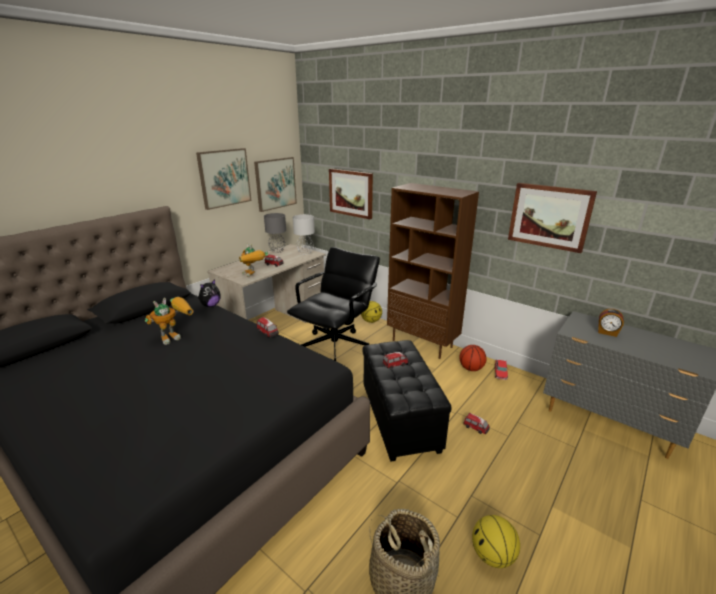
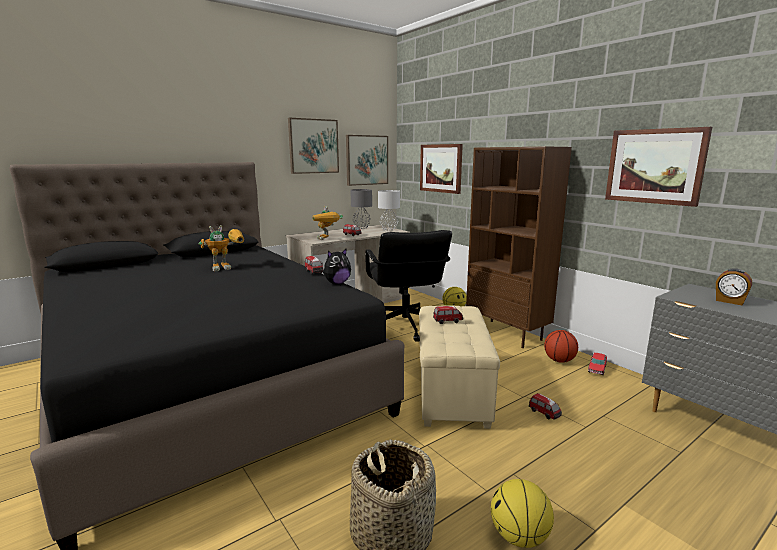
camera: 15 degrees right, 10 degrees down
plush toy [198,279,221,307] -> plush toy moved to [322,248,351,284]
black office chair [287,247,380,361] -> black office chair turned 120 degrees clockwise [365,230,452,342]
black ottoman [362,340,451,462] -> beige ottoman [419,306,500,429]

